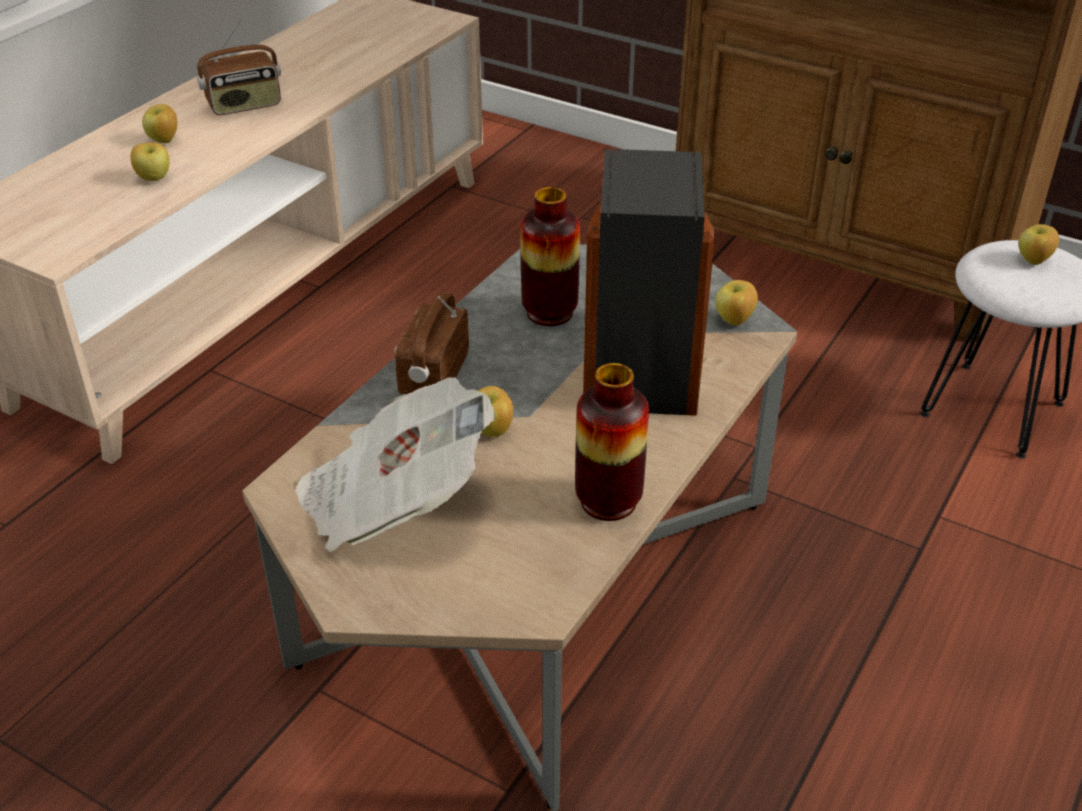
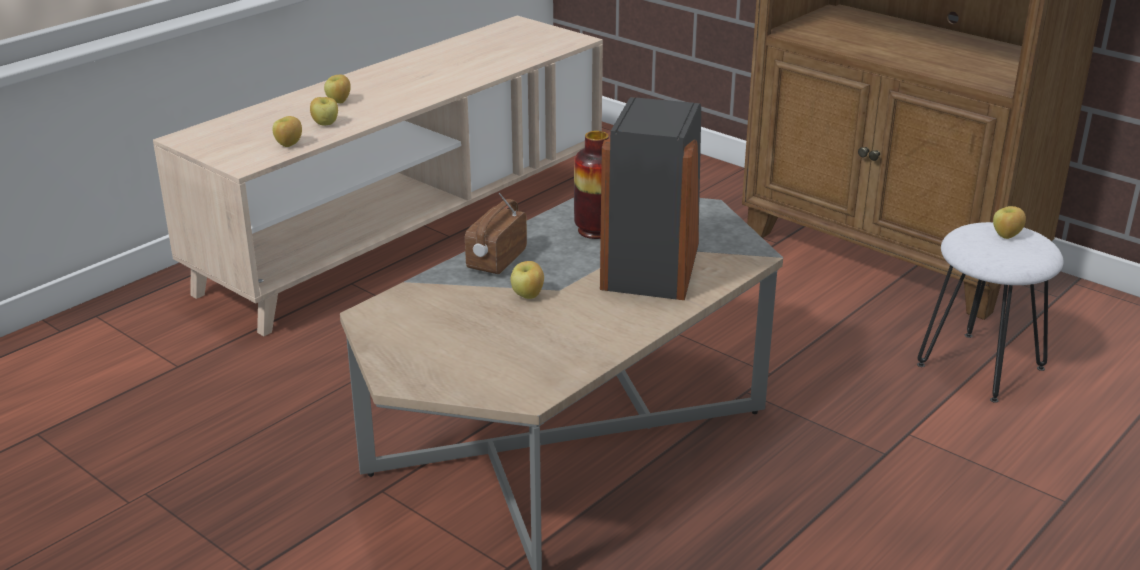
camera: 10 degrees right, 10 degrees down
radio [197,19,281,115] -> none
newspaper [295,377,495,552] -> none
vase [575,363,649,521] -> none
apple [715,280,758,326] -> apple moved to [272,116,302,147]

